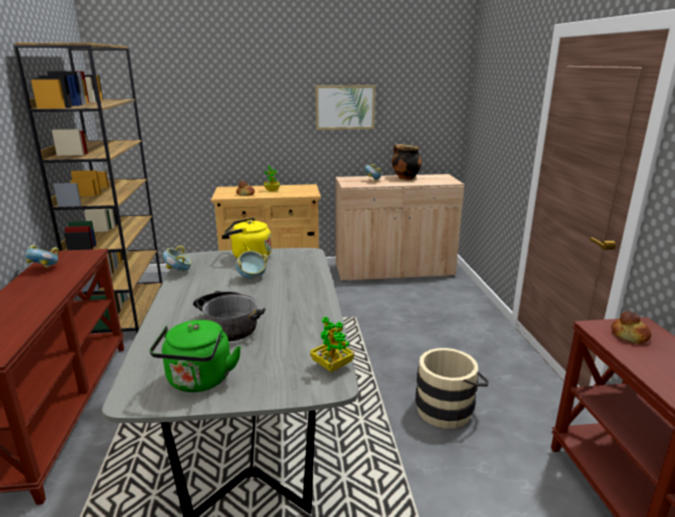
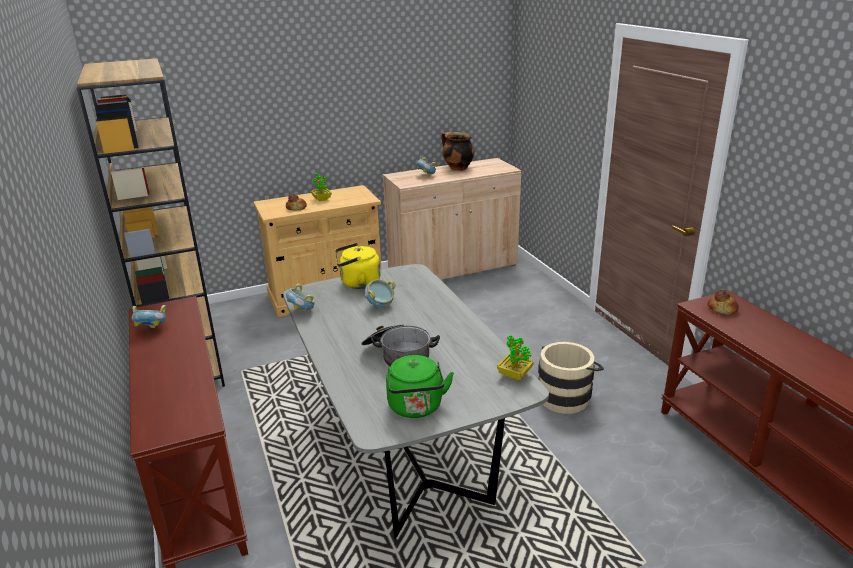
camera: 15 degrees left, 5 degrees up
picture [315,85,375,130] -> none

